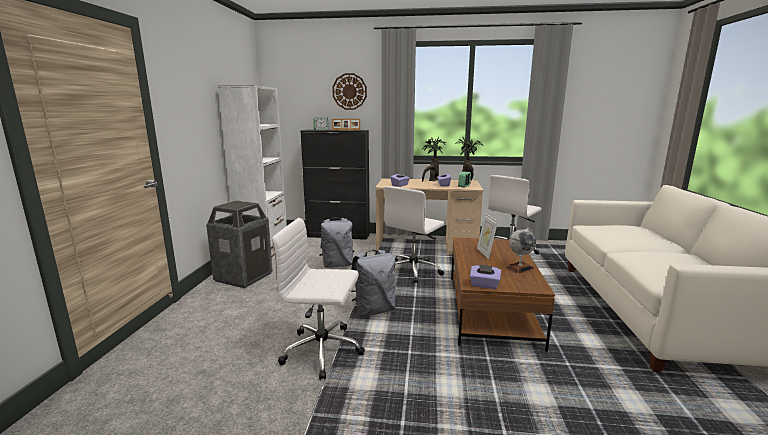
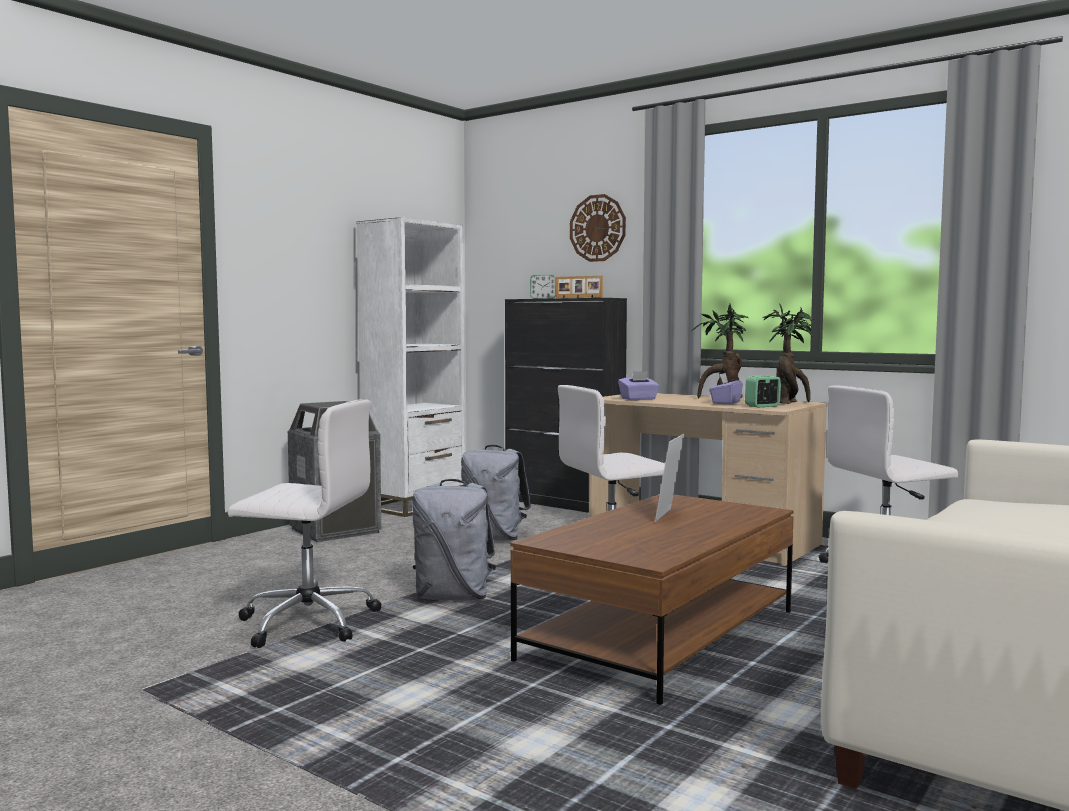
camera: 30 degrees right, 10 degrees down
white office chair [272,218,365,380] -> white office chair turned 150 degrees clockwise [228,399,382,648]
purple tissue box [470,264,501,289] -> none
globe [506,228,536,273] -> none

